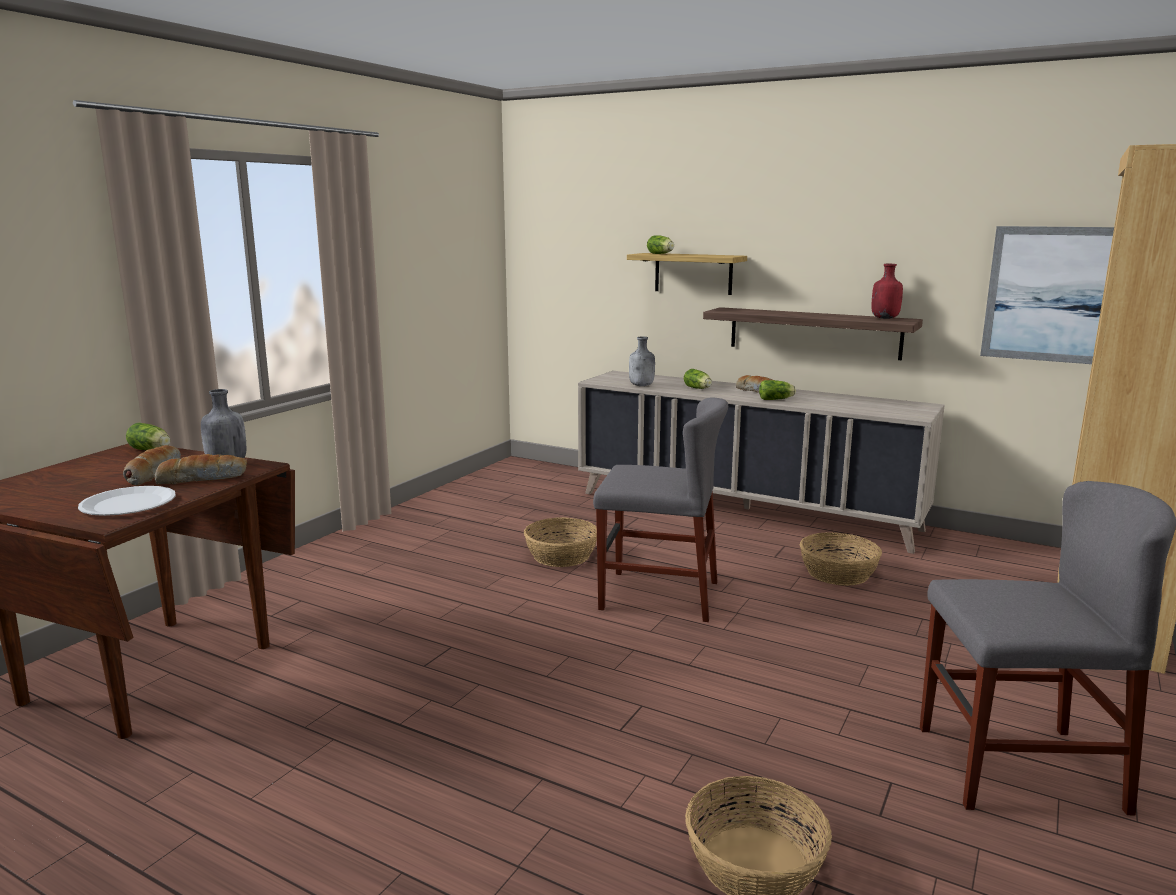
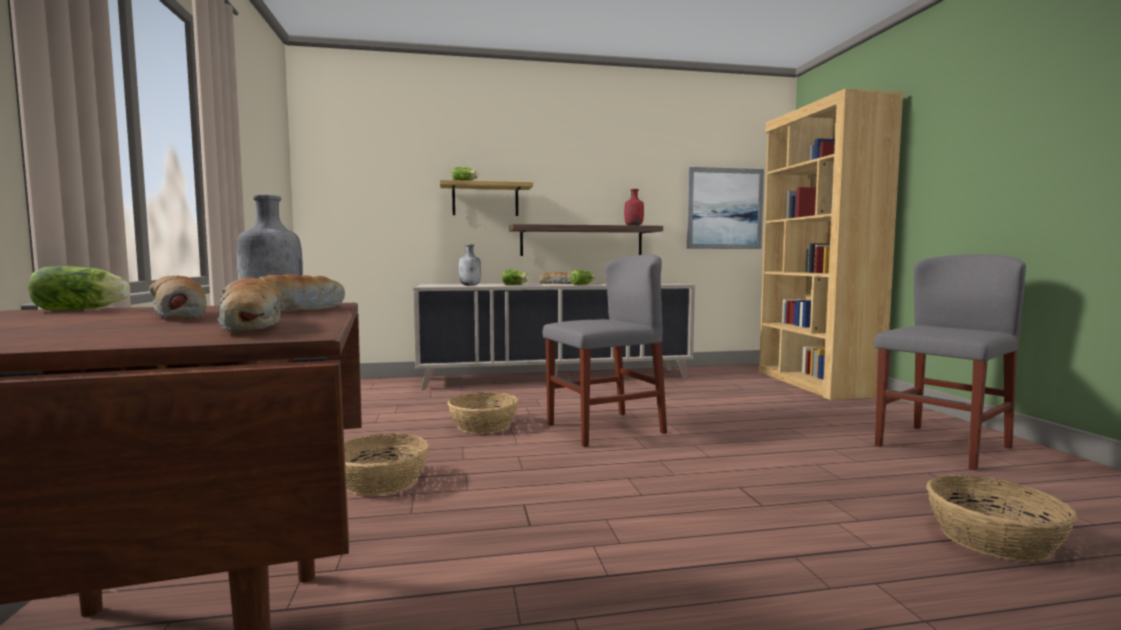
camera: 40 degrees left, 10 degrees down
white plate [78,486,176,516] -> bread [217,278,282,332]
basket [800,532,882,586] -> basket moved to [344,433,429,496]

